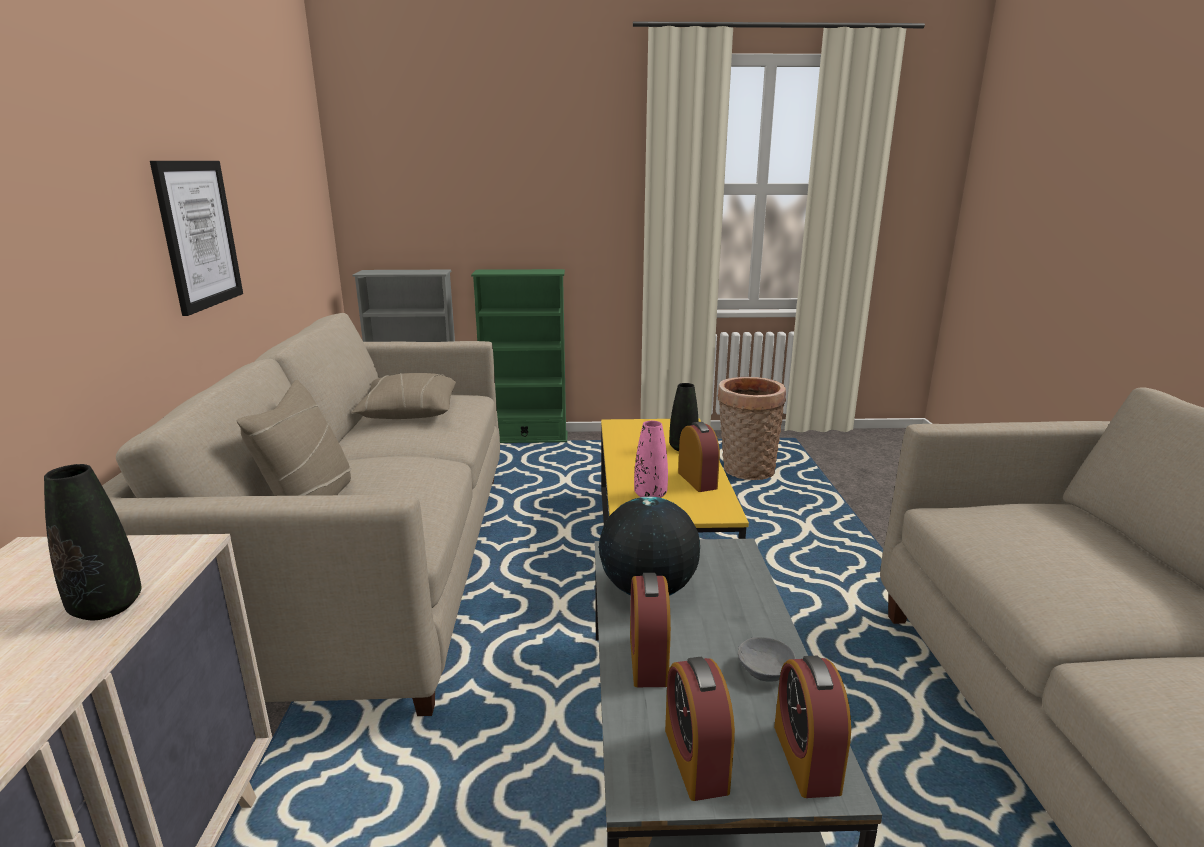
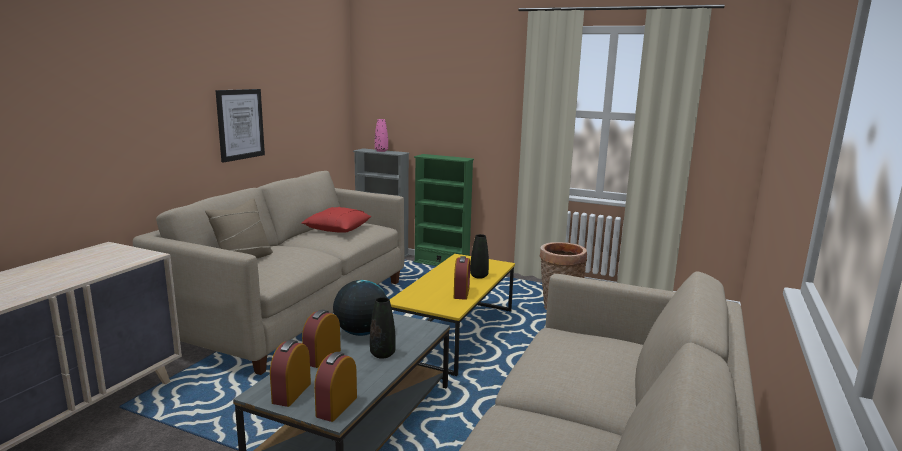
camera: 25 degrees right, 5 degrees down
black vase [44,464,141,620] -> black vase moved to [370,297,396,359]
beige pillow [352,373,456,419] -> red pillow [301,207,371,233]
pink vase [634,421,668,498] -> pink vase moved to [375,119,388,152]
grey bowl [738,637,796,682] -> none

